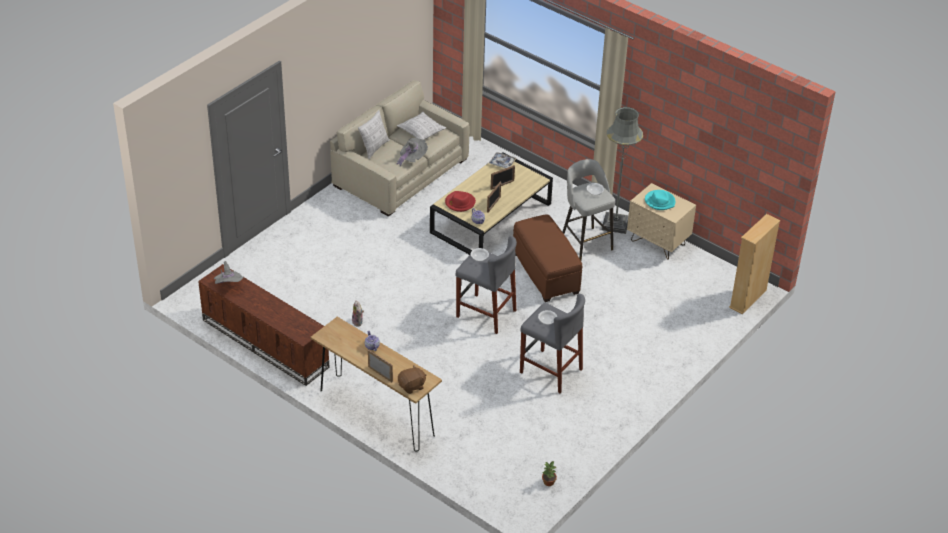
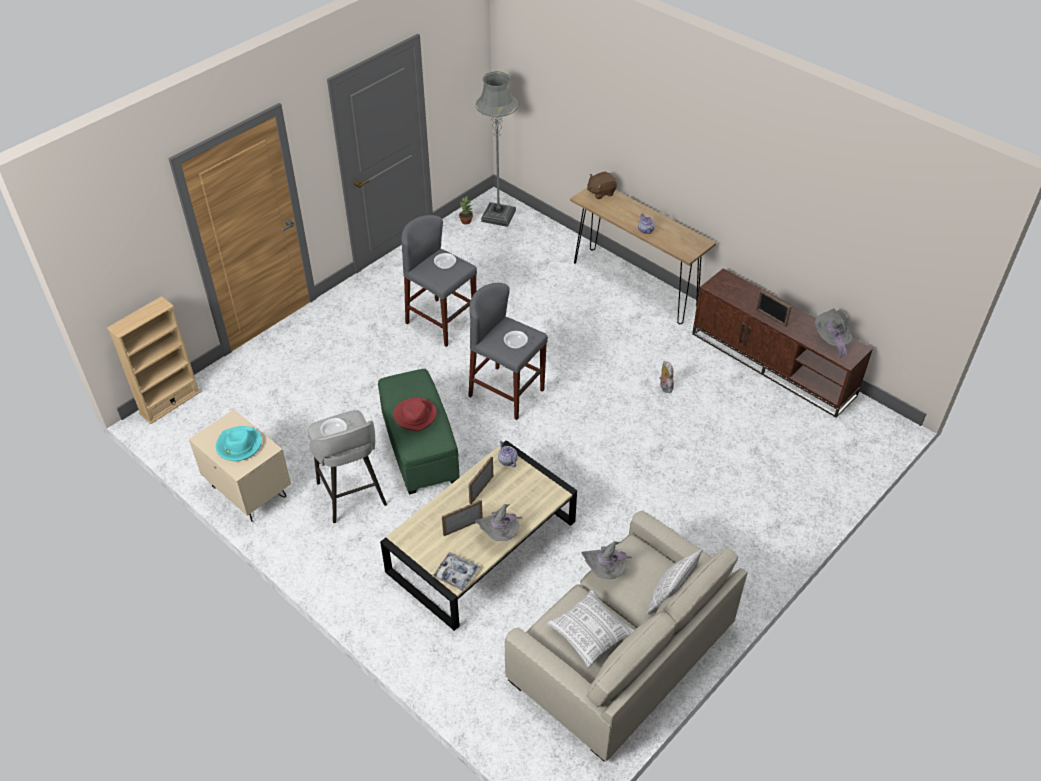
camera: 175 degrees left, 5 degrees up
picture frame [368,350,393,382] -> picture frame moved to [756,289,791,327]
red hat [445,191,476,212] -> red hat moved to [393,398,437,431]
brown ottoman [513,214,583,302] -> green ottoman [378,369,460,494]
grey floor lamp [602,107,643,234] -> grey floor lamp moved to [475,72,518,227]
none -> grey hat [475,504,522,541]

